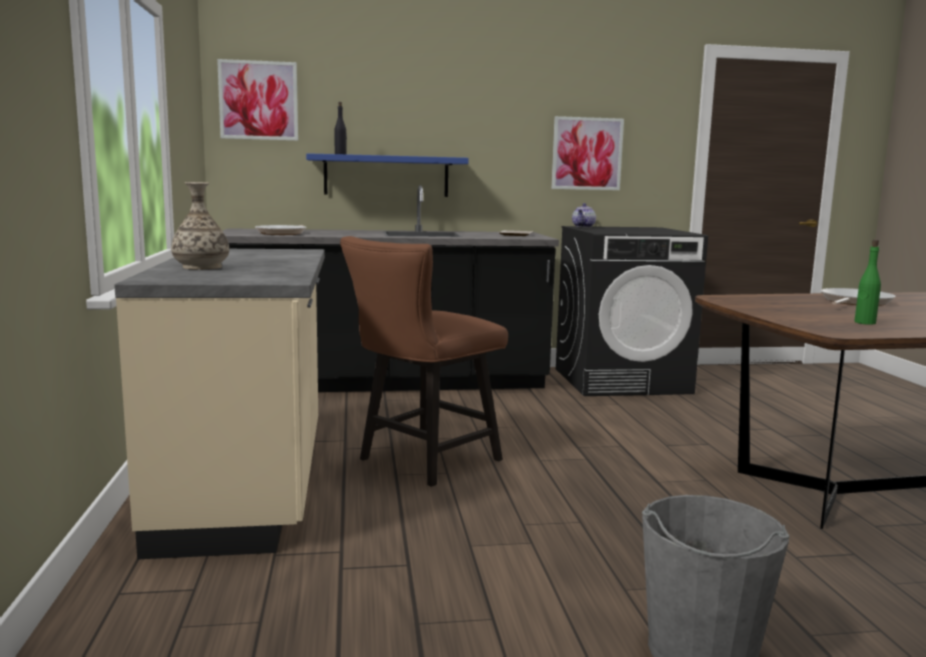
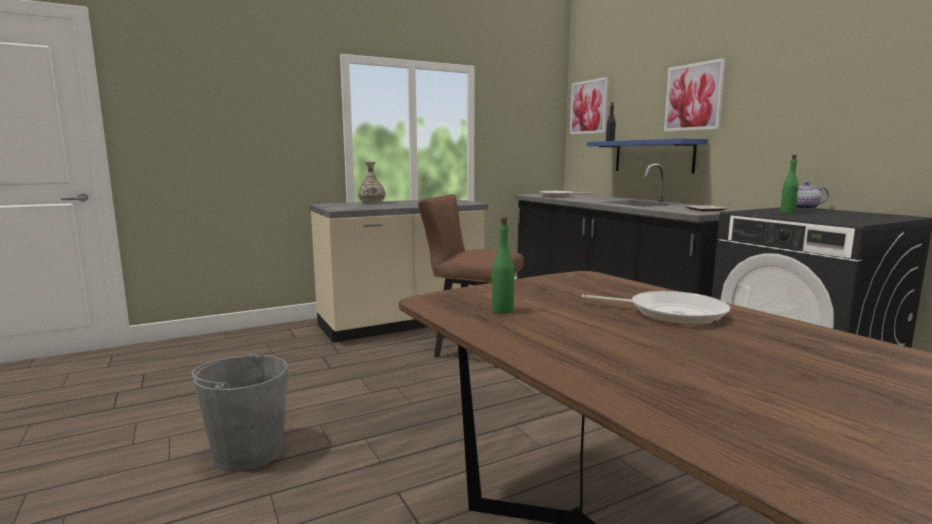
camera: 70 degrees right, 0 degrees up
picture [551,116,624,190] -> picture moved to [664,58,726,132]
none -> green bottle [780,155,798,214]

